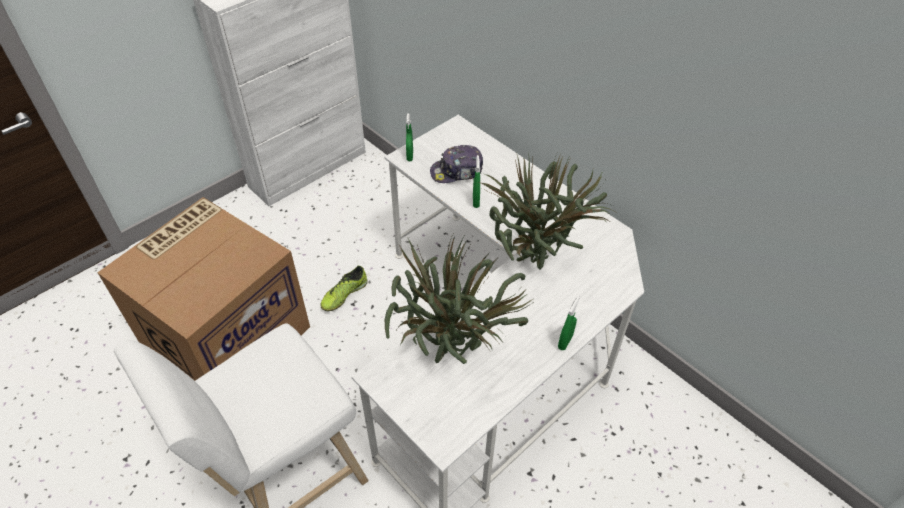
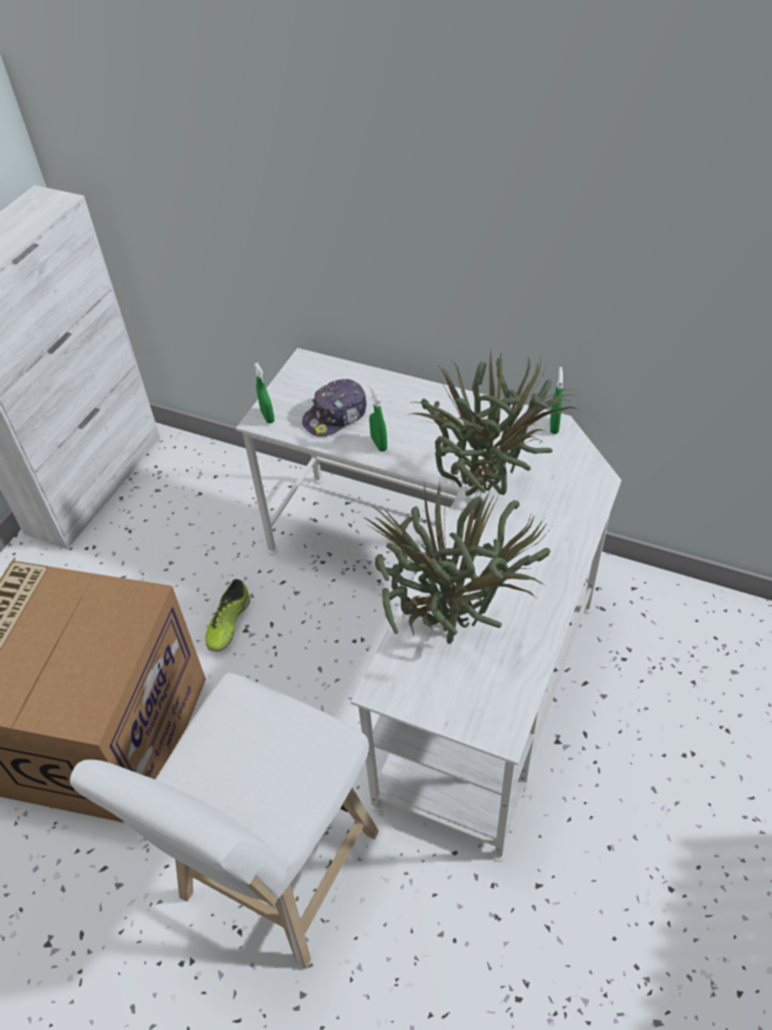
camera: 20 degrees left, 0 degrees up
green spray bottle [558,296,580,350] -> green spray bottle moved to [550,367,563,434]

